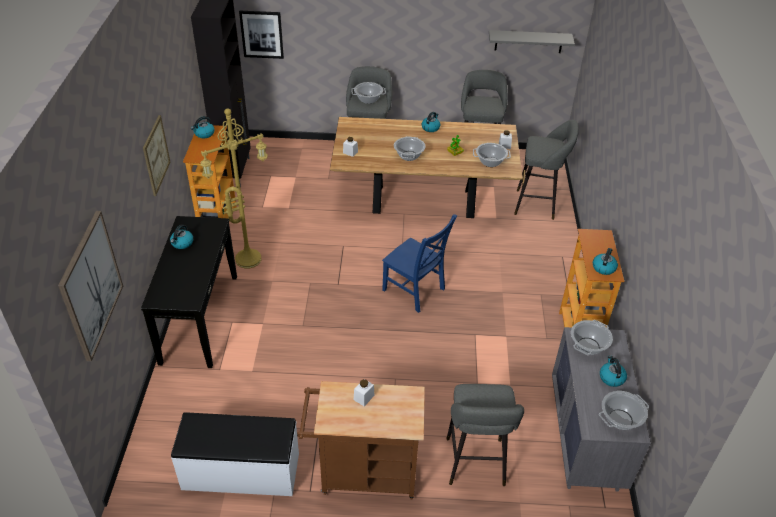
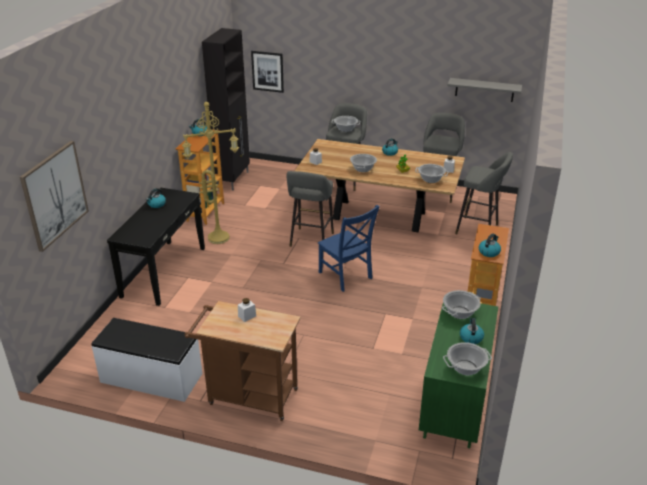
camera: 15 degrees right, 10 degrees down
picture [143,115,170,196] -> none
grey stool [446,384,524,486] -> grey stool moved to [287,171,334,252]
grey dresser [552,327,650,492] -> green dresser [419,303,498,448]

